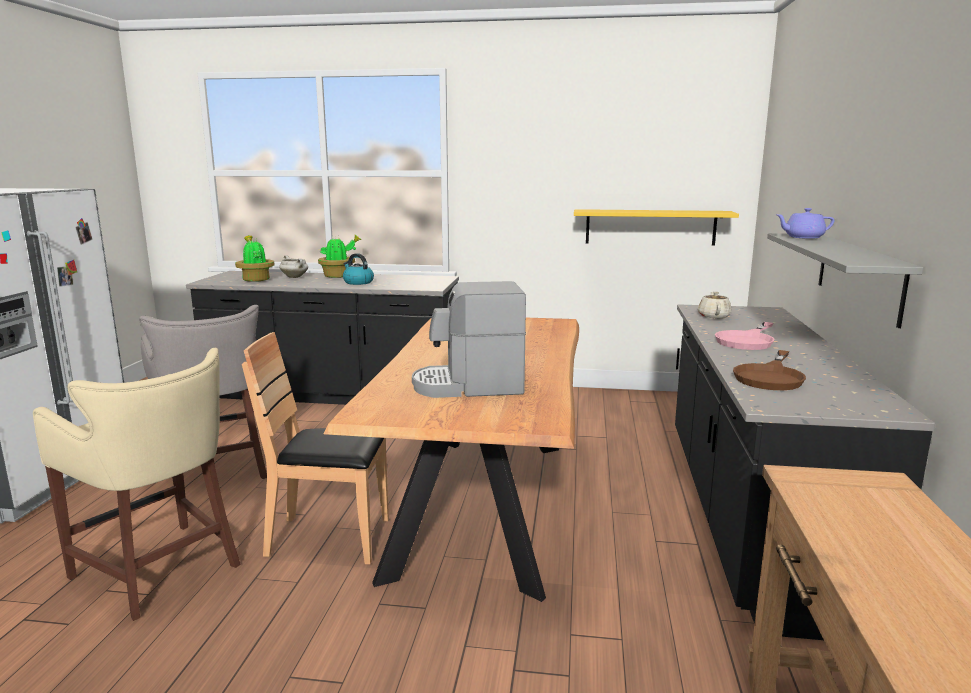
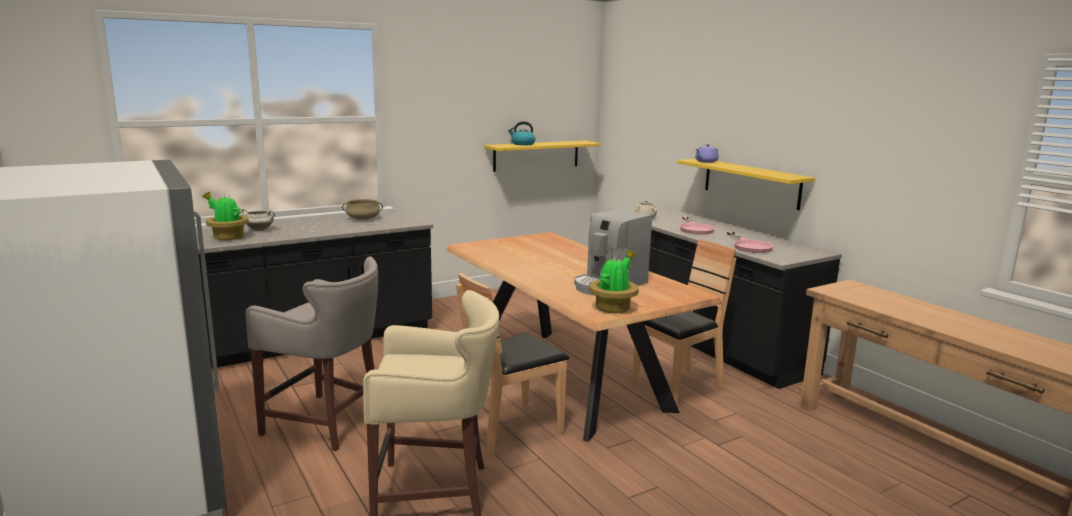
camera: 40 degrees left, 0 degrees up
potted plant [318,235,361,278] -> potted plant moved to [589,250,639,313]
kettle [343,253,374,285] -> kettle moved to [508,121,535,145]
brown frying pan [733,350,806,390] -> pink frying pan [727,231,774,253]
grey shelf [767,233,923,328] -> yellow shelf [677,159,815,210]
none -> beige cooking pot [342,199,383,220]
none -> brown chair [632,239,736,405]

